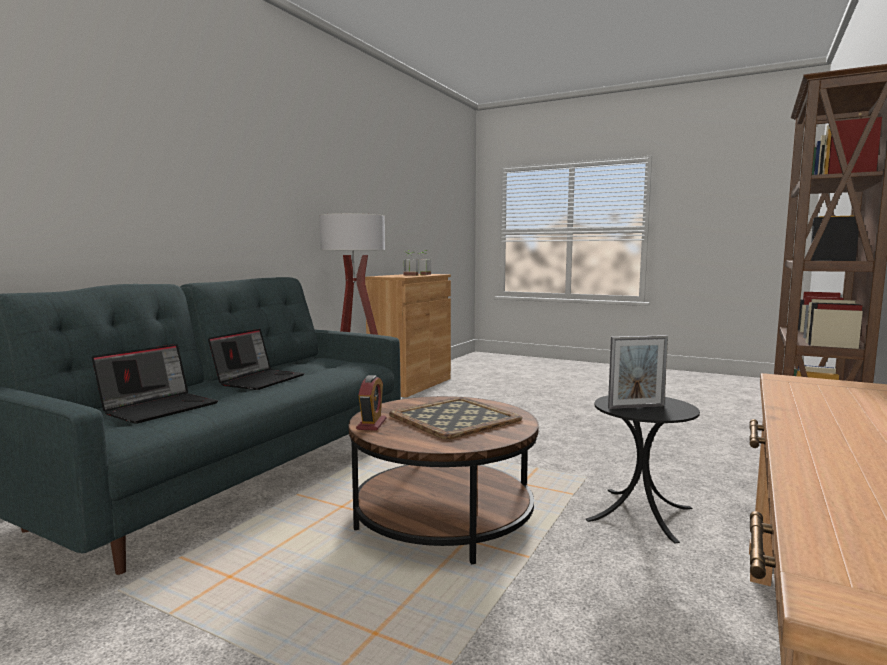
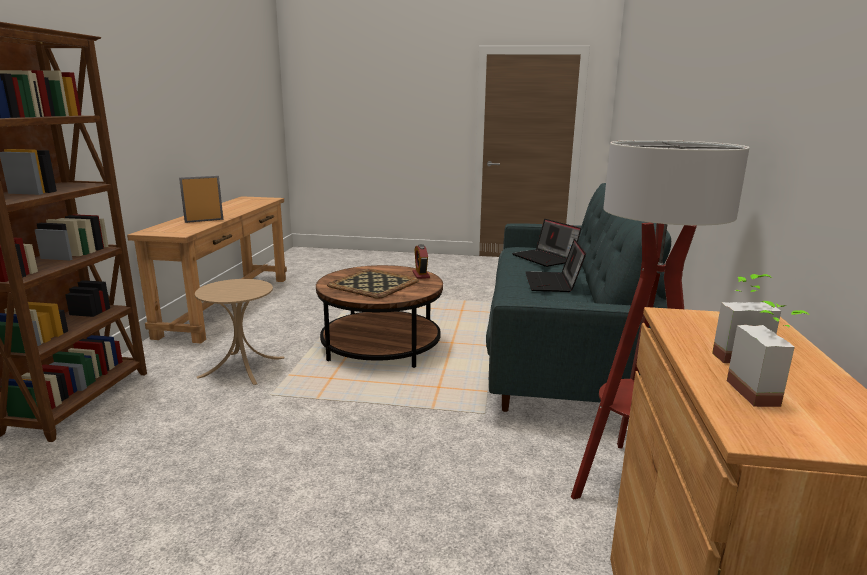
camera: 160 degrees right, 10 degrees up
laptop [92,344,218,424] -> laptop turned 45 degrees counterclockwise [512,219,581,267]
black side table [586,396,700,544] -> beige side table [195,279,285,385]
picture frame [608,335,668,409] -> picture frame moved to [179,175,223,223]

